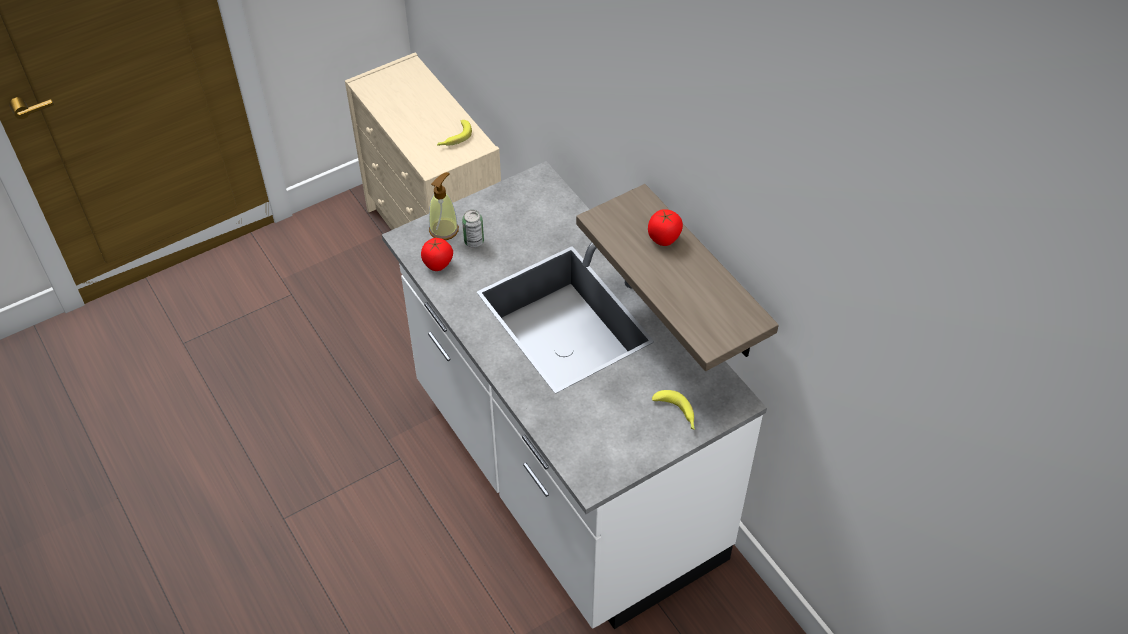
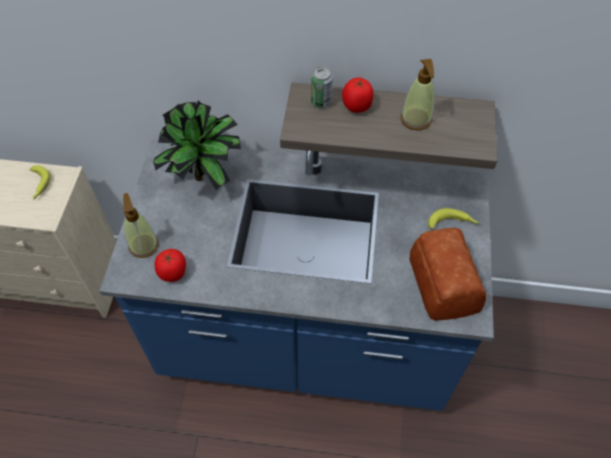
camera: 50 degrees left, 5 degrees up
white counter [382,161,767,629] -> blue counter [99,140,494,411]
can [462,210,484,248] -> can moved to [311,67,333,108]
none -> potted plant [153,101,241,190]
none -> soap dispenser [401,59,434,130]
none -> bread [410,228,486,321]

